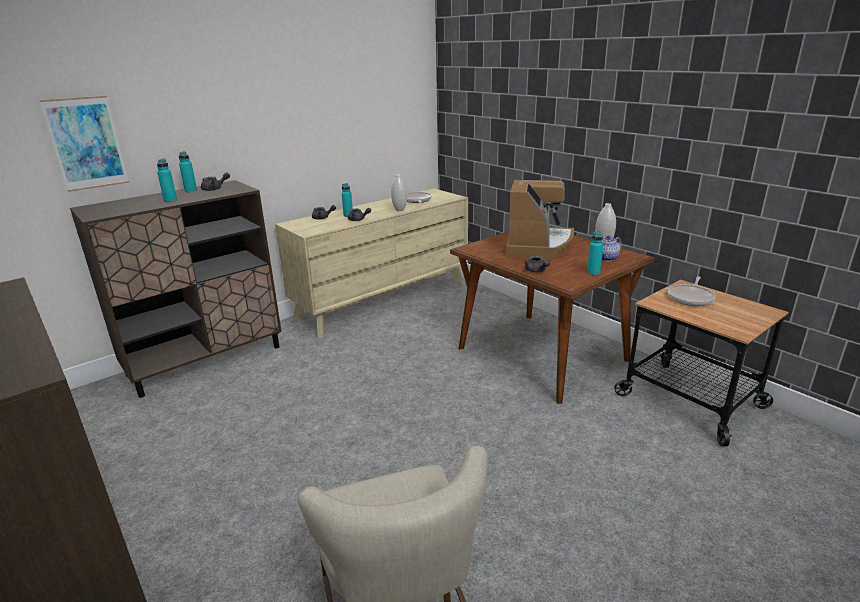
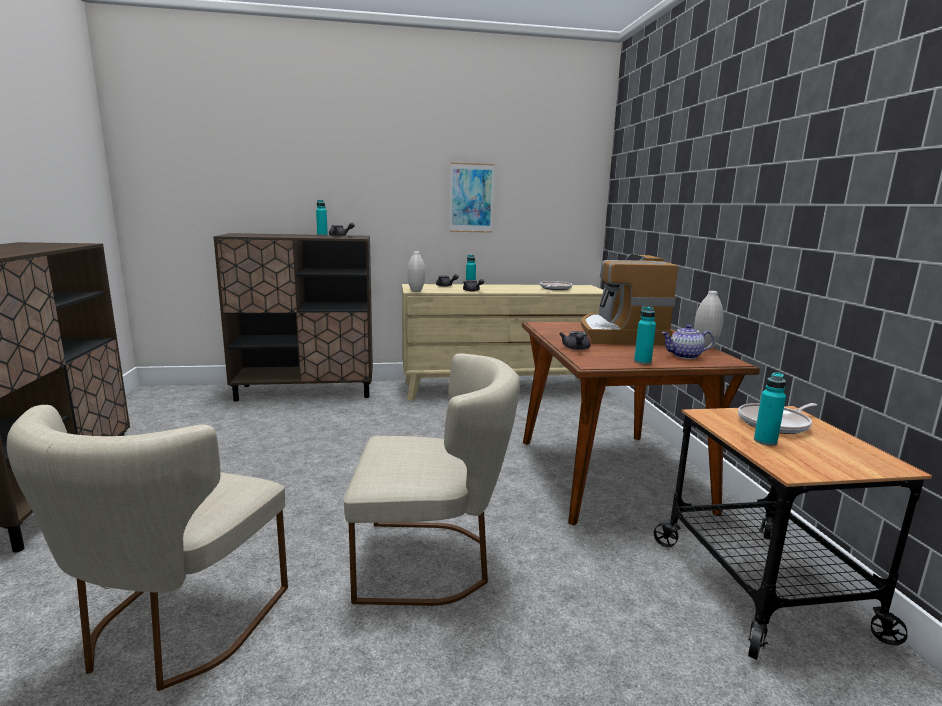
camera: 30 degrees right, 10 degrees down
picture [39,96,129,192] -> picture moved to [450,162,495,233]
turquoise bottle [157,158,177,203] -> turquoise bottle moved to [754,372,786,446]
white vase [391,174,407,211] -> white vase moved to [407,251,425,292]
coffee machine [506,180,574,259] -> coffee machine turned 135 degrees clockwise [581,254,678,345]
none -> beige chair [344,353,520,606]

